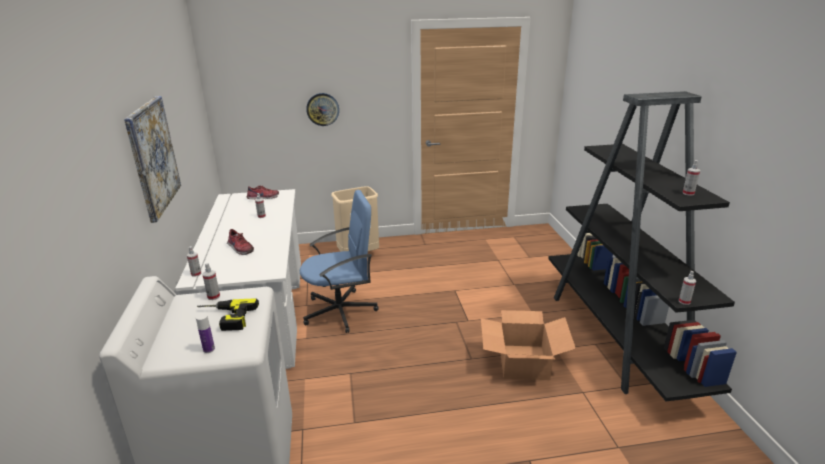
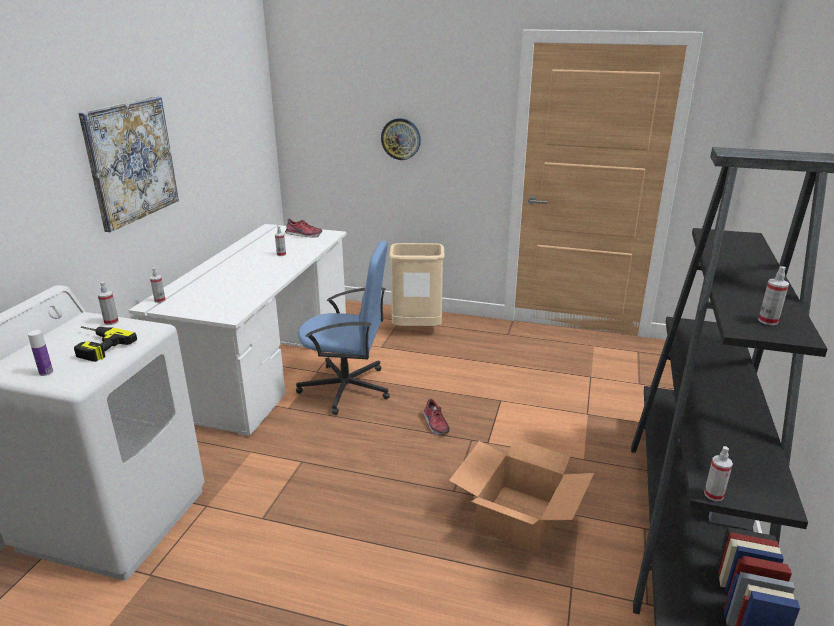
camera: 25 degrees right, 0 degrees up
shoe [227,229,254,255] -> shoe moved to [423,399,450,436]

